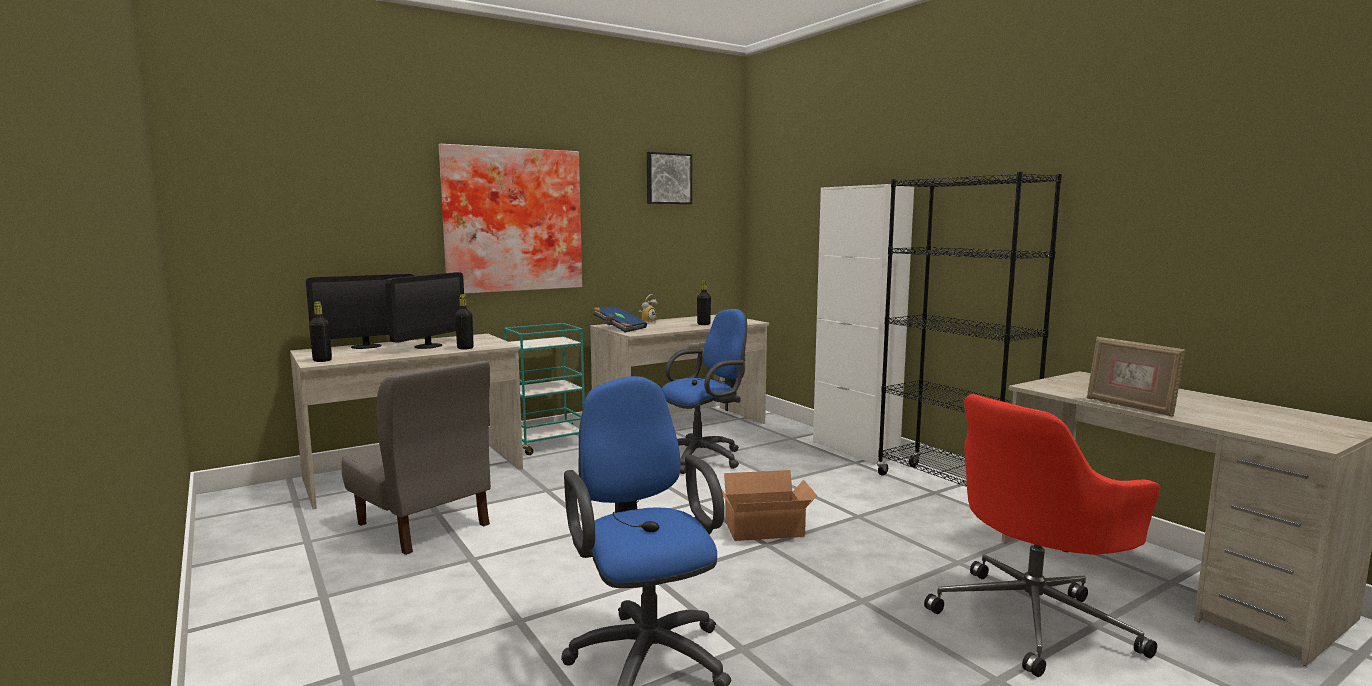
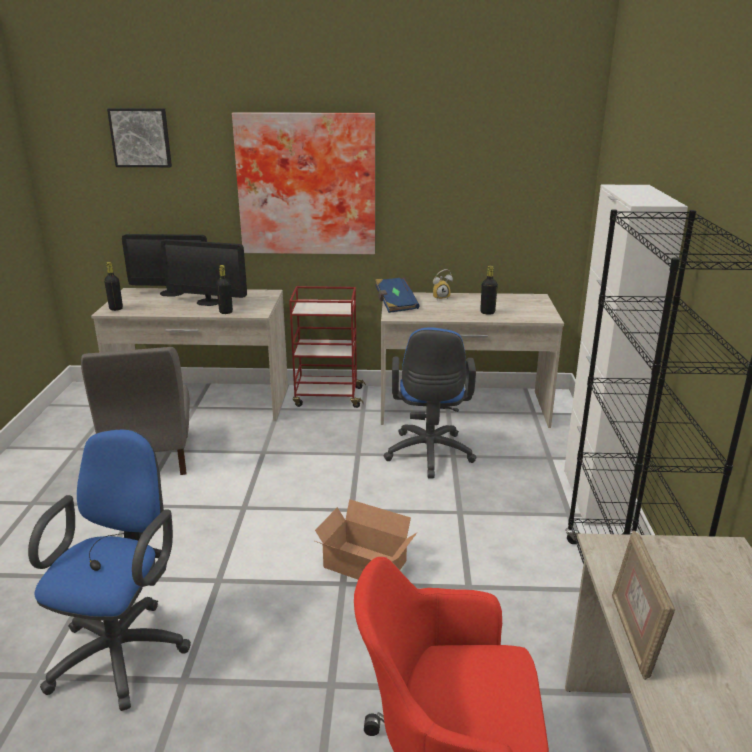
camera: 35 degrees right, 15 degrees up
monitor [386,272,464,349] -> monitor turned 45 degrees clockwise [161,239,247,306]
turquoise cart [504,323,585,455] -> red cart [289,286,366,408]
picture [647,152,692,204] -> picture moved to [107,108,172,167]
blue office chair [661,309,747,474] -> blue office chair turned 90 degrees clockwise [384,327,476,479]

